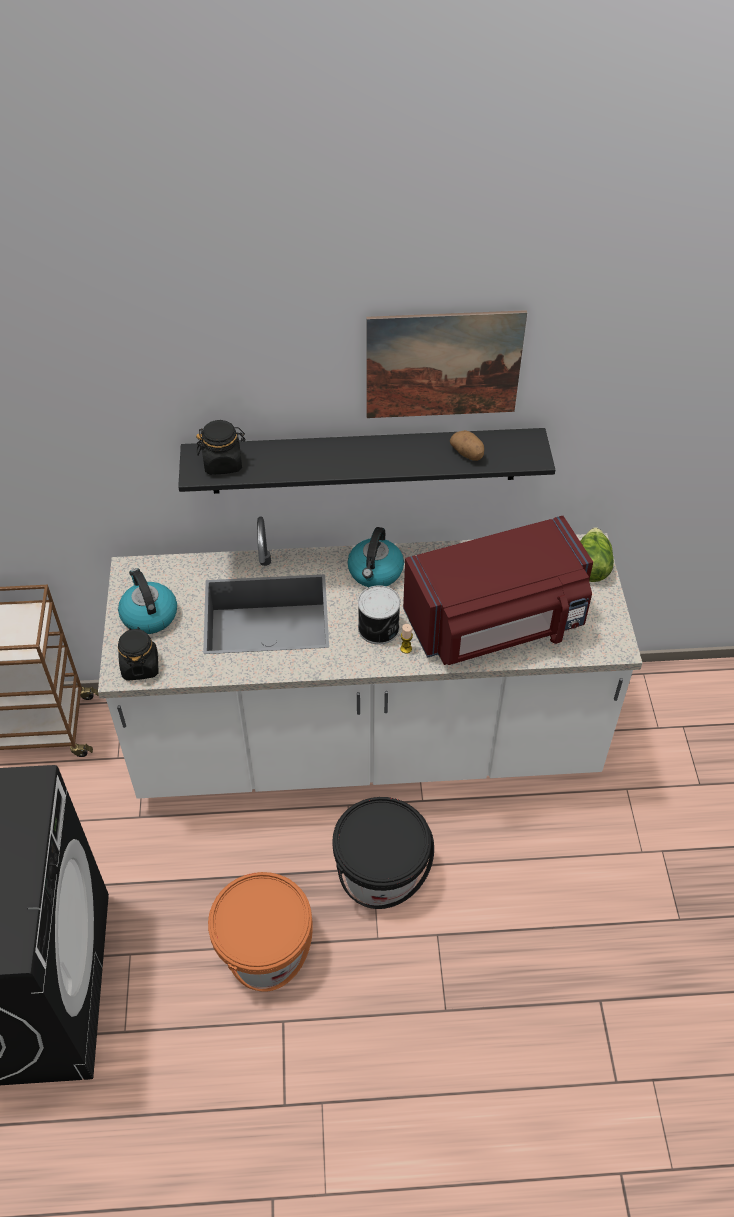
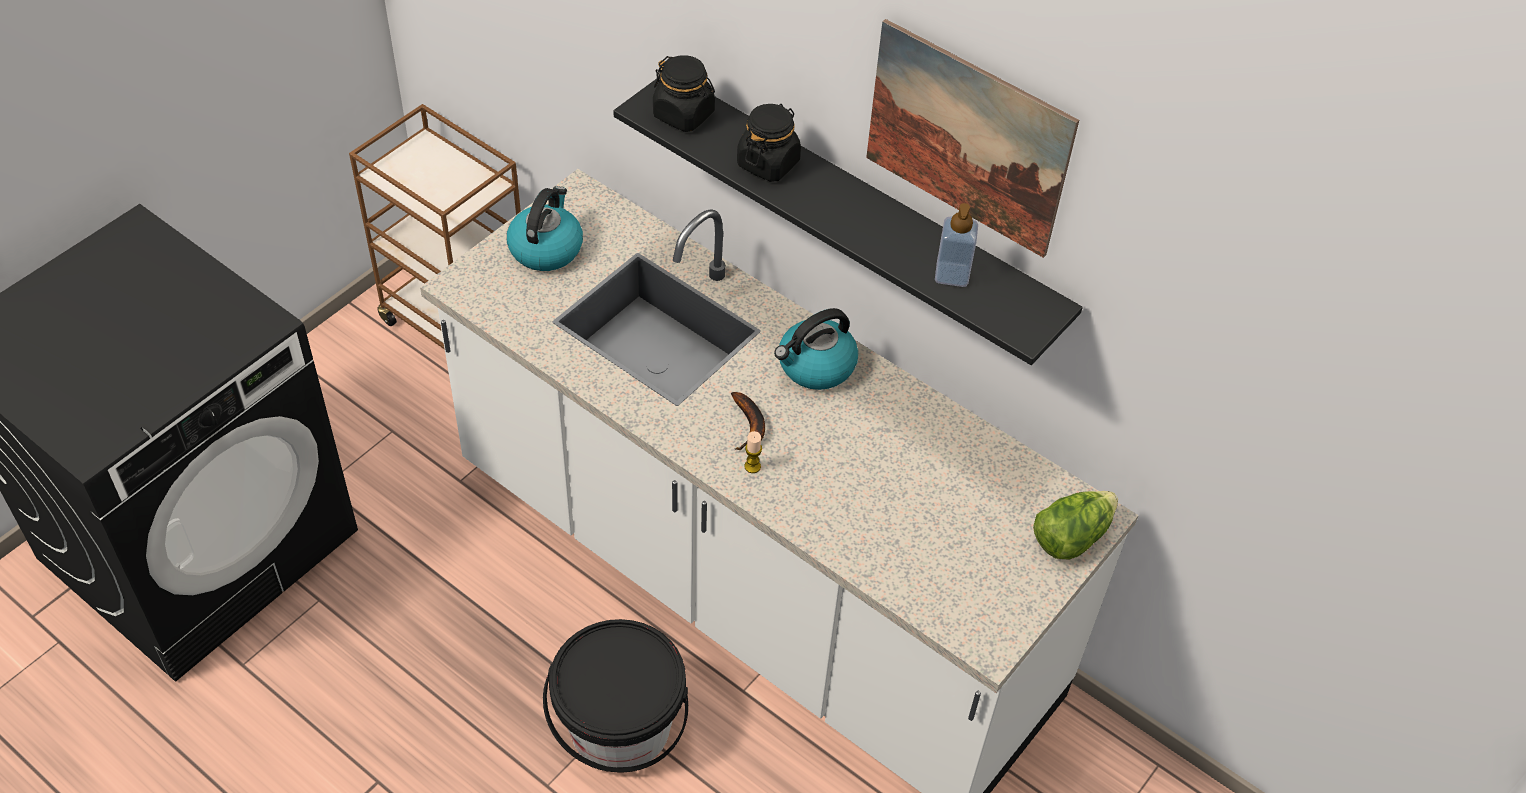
camera: 40 degrees right, 0 degrees up
black jar [118,627,159,681] -> black jar moved to [737,104,801,182]
orange bucket [208,872,313,992] -> none
can [358,585,400,645] -> banana [731,392,765,451]
red microwave [403,516,593,665] -> none
potato [450,430,484,461] -> soap dispenser [935,203,978,287]

